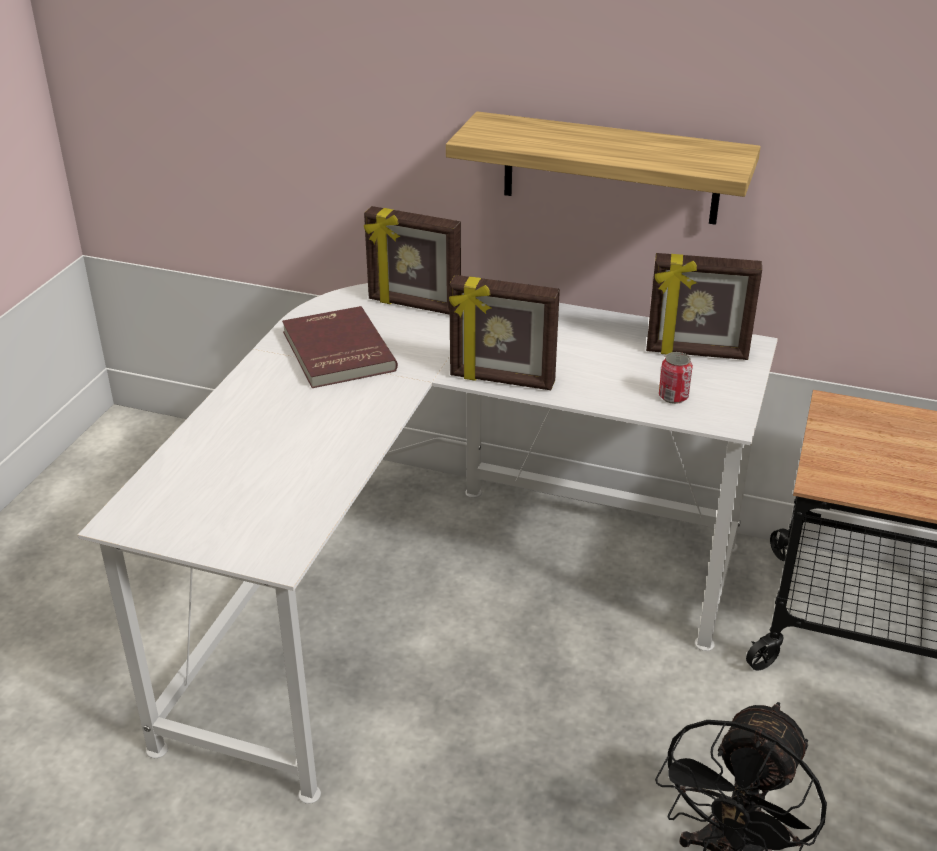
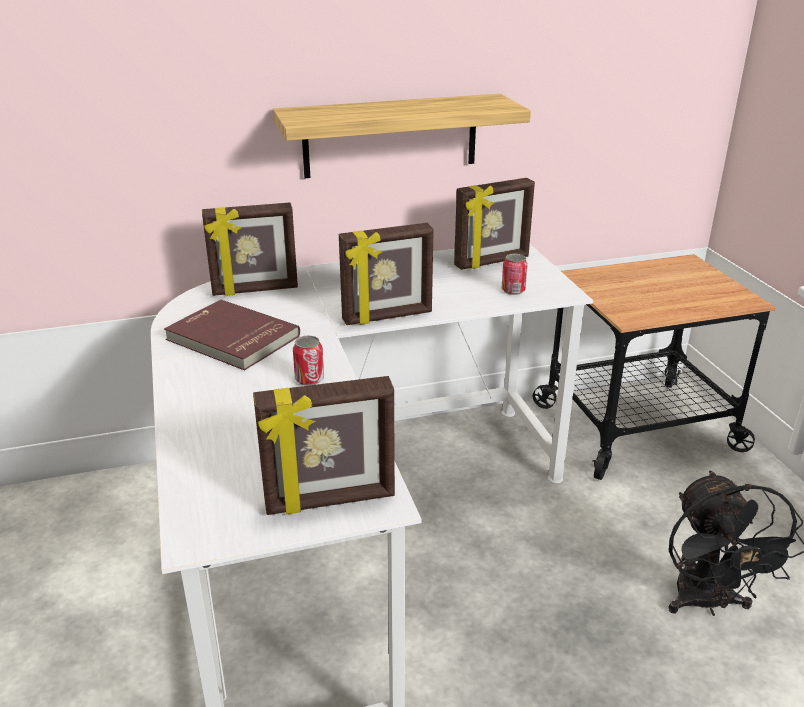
camera: 35 degrees left, 5 degrees down
none -> picture frame [253,376,395,515]
none -> can [293,336,324,386]

